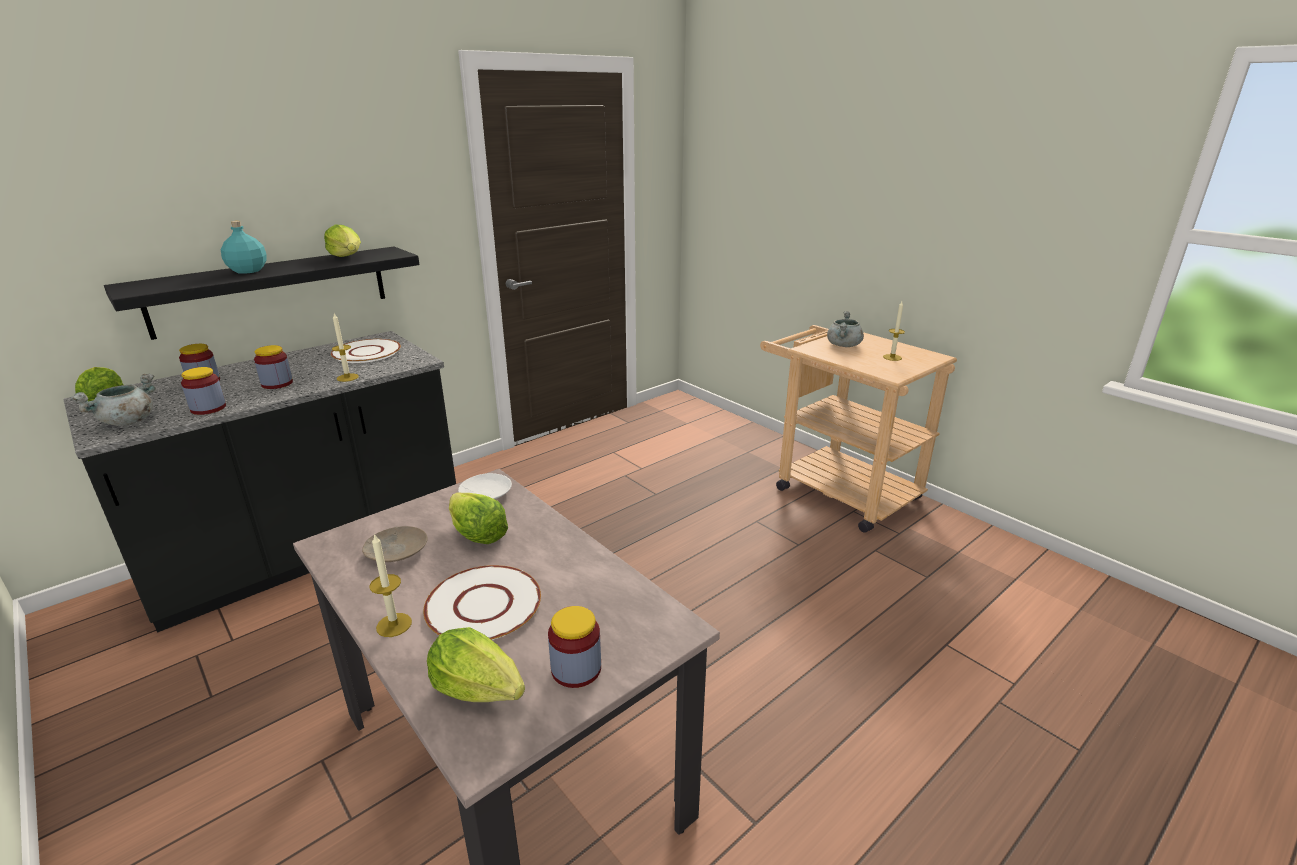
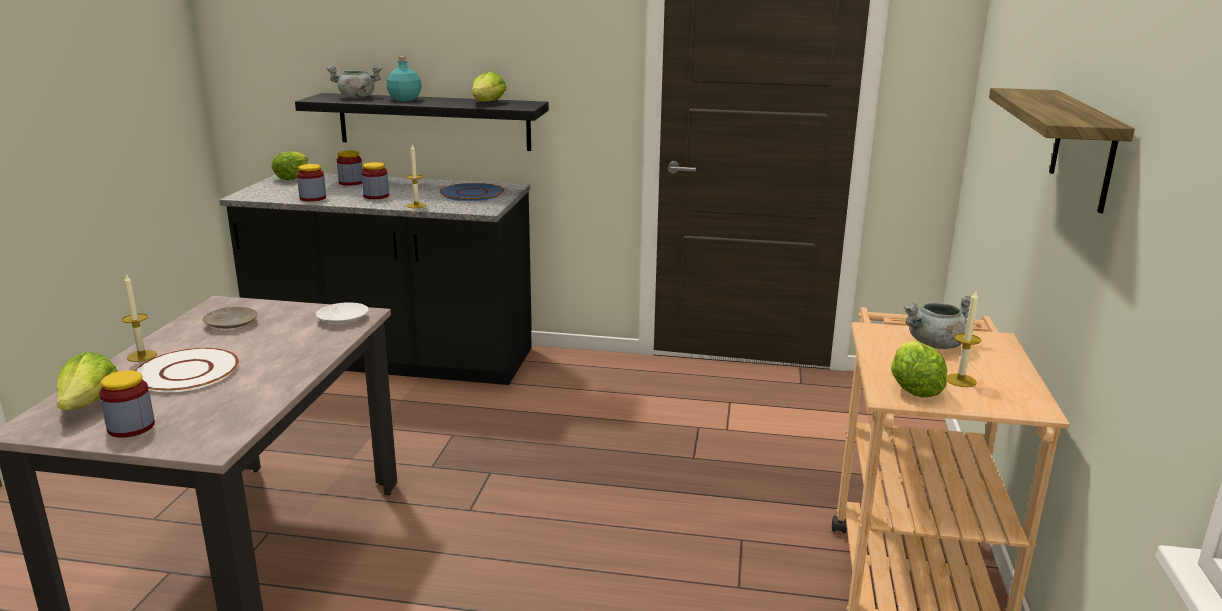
camera: 50 degrees right, 5 degrees down
grey cooking pot [70,374,156,426] -> grey cooking pot moved to [327,65,382,98]
white plate [331,339,401,363] -> blue plate [440,183,504,201]
lettuce [449,493,508,544] -> lettuce moved to [891,341,947,398]
none -> shelf [989,88,1135,213]

